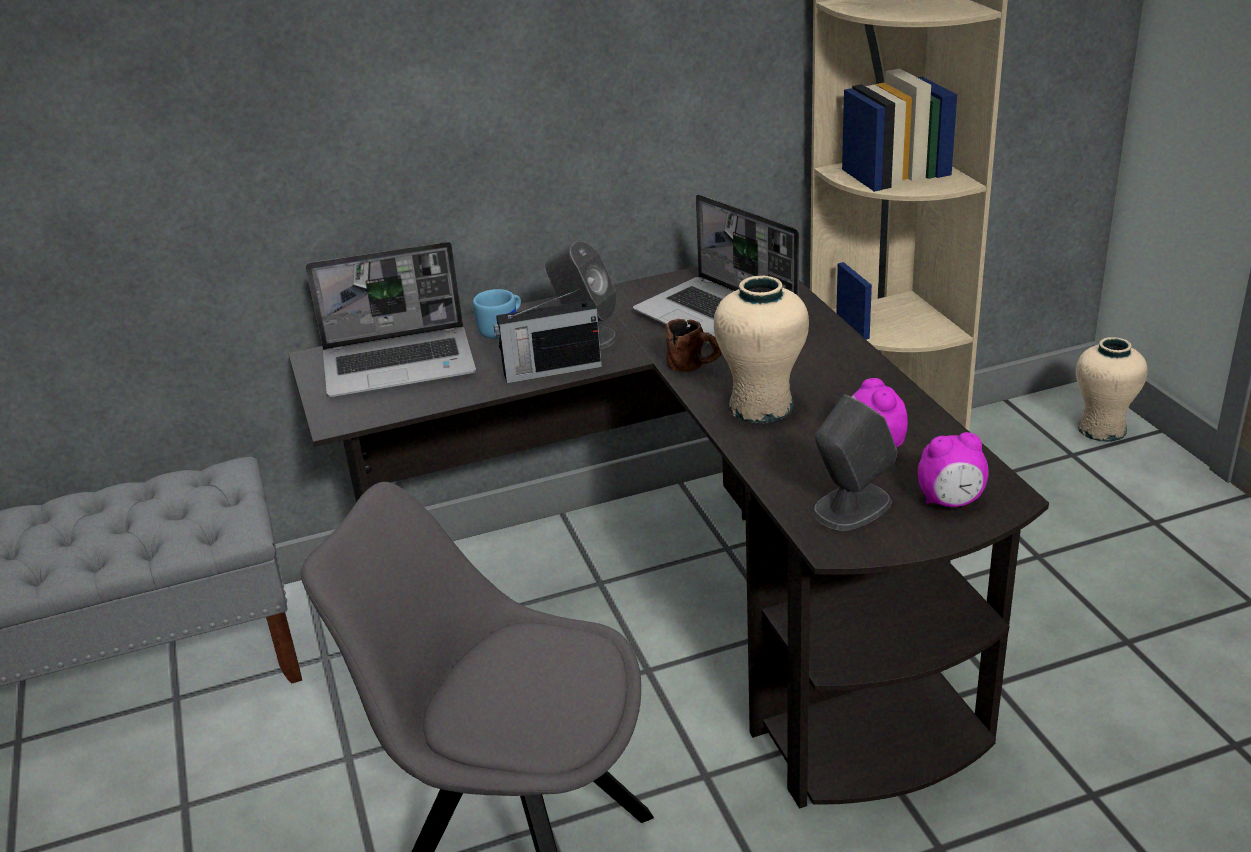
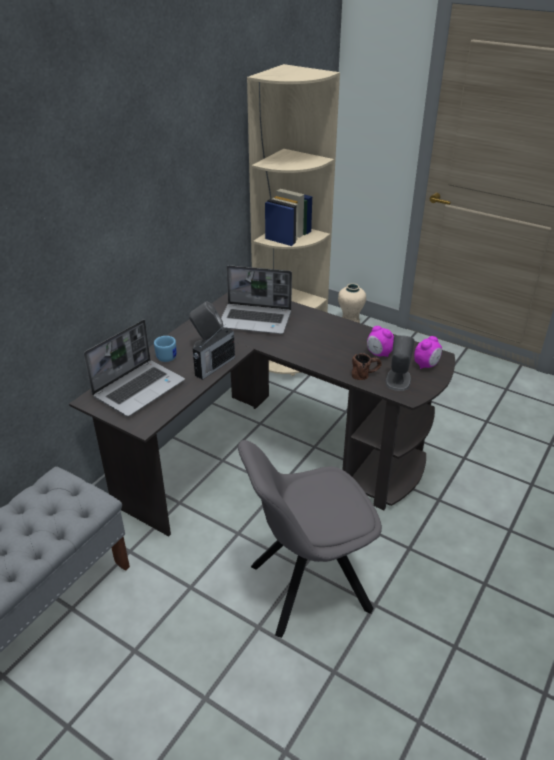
camera: 40 degrees left, 5 degrees up
brown mug [665,319,722,372] -> brown mug moved to [352,353,382,380]
beige vase [714,276,809,423] -> none

